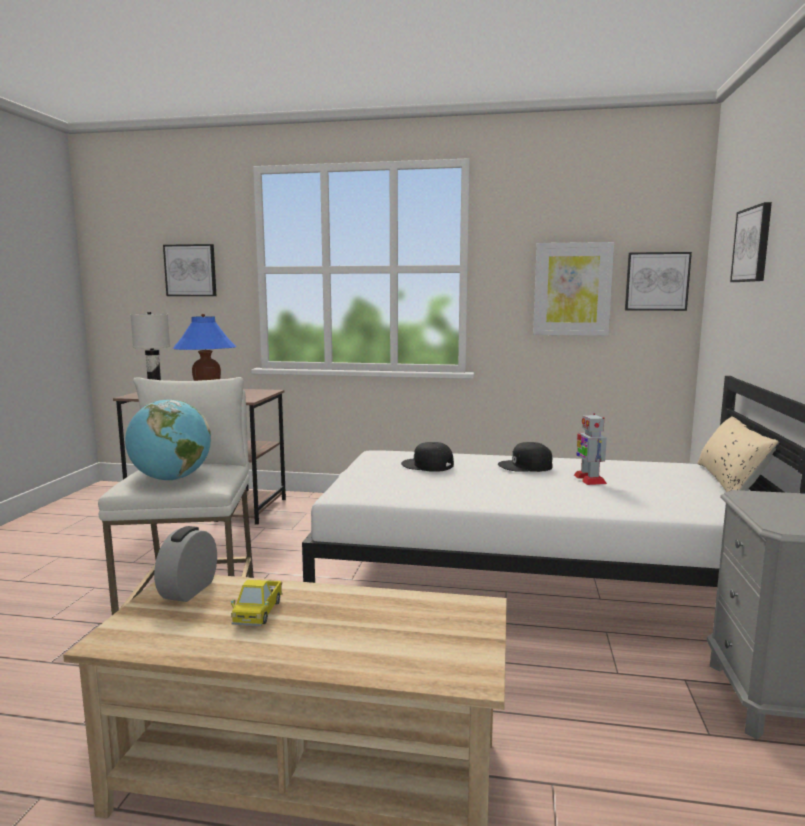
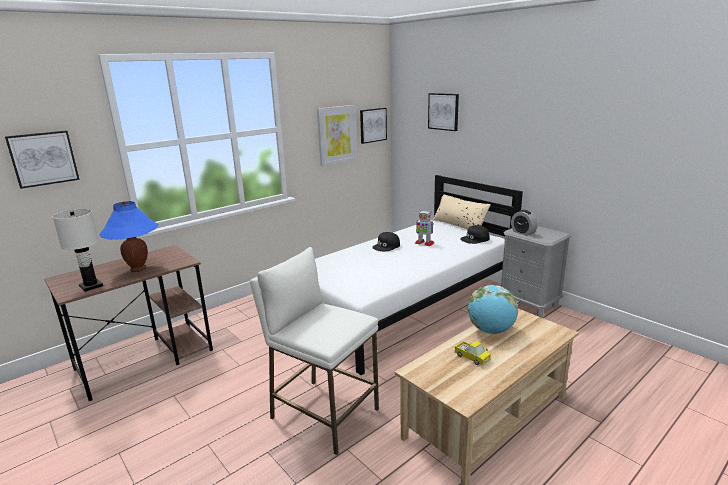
camera: 50 degrees left, 10 degrees up
globe [125,400,211,481] -> globe moved to [468,285,518,334]
alarm clock [154,526,217,602] -> alarm clock moved to [511,210,538,236]
black cap [401,442,454,472] -> black cap moved to [460,225,490,244]

